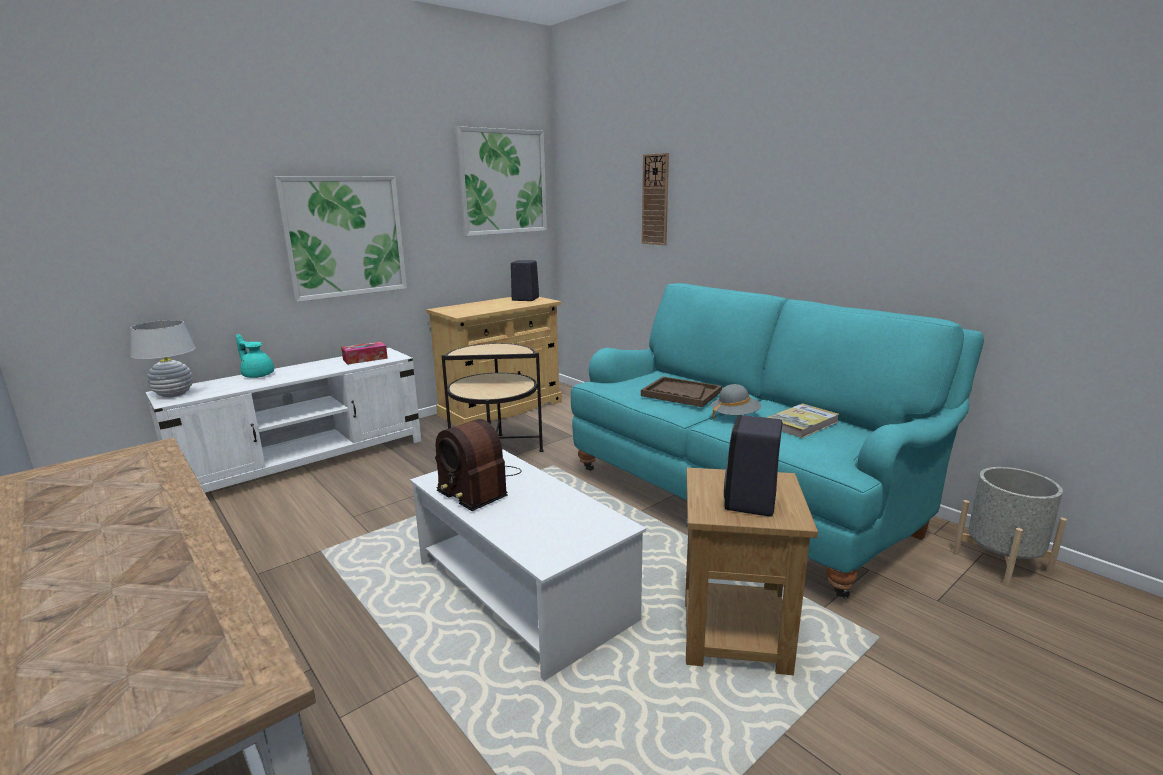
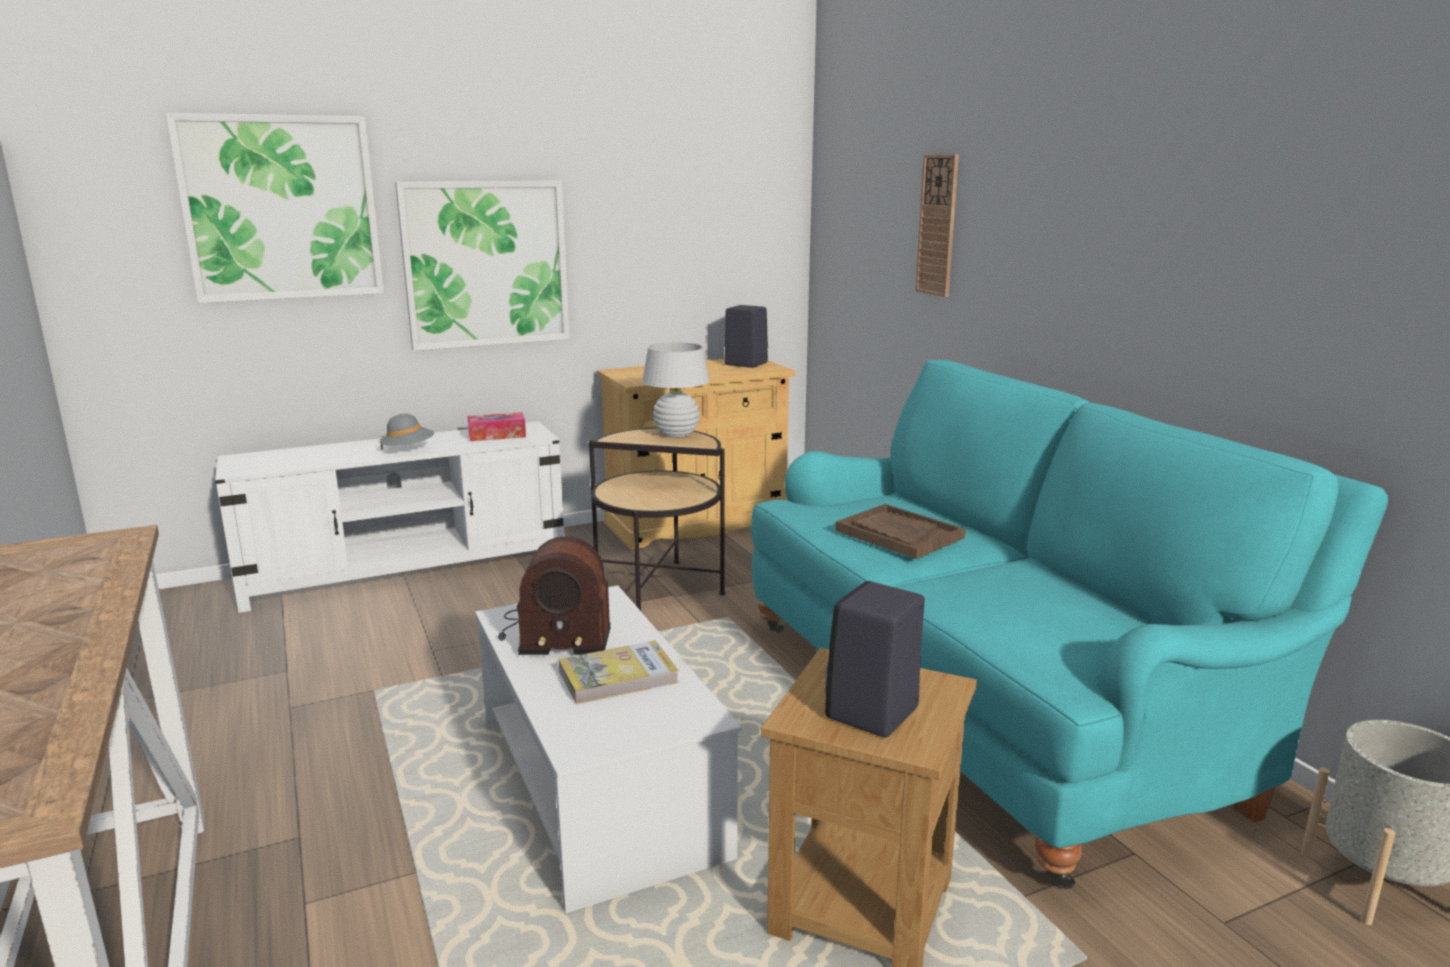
camera: 15 degrees right, 0 degrees up
white table lamp [131,320,196,397] -> white table lamp moved to [642,342,710,438]
turquoise teapot [236,334,274,378] -> none
radio [435,419,522,511] -> radio turned 60 degrees counterclockwise [498,536,611,655]
picture [455,126,547,236] -> picture moved to [166,113,384,303]
grey hat [711,384,761,420] -> grey hat moved to [380,414,434,450]
book [766,403,839,438] -> book moved to [559,641,679,704]

